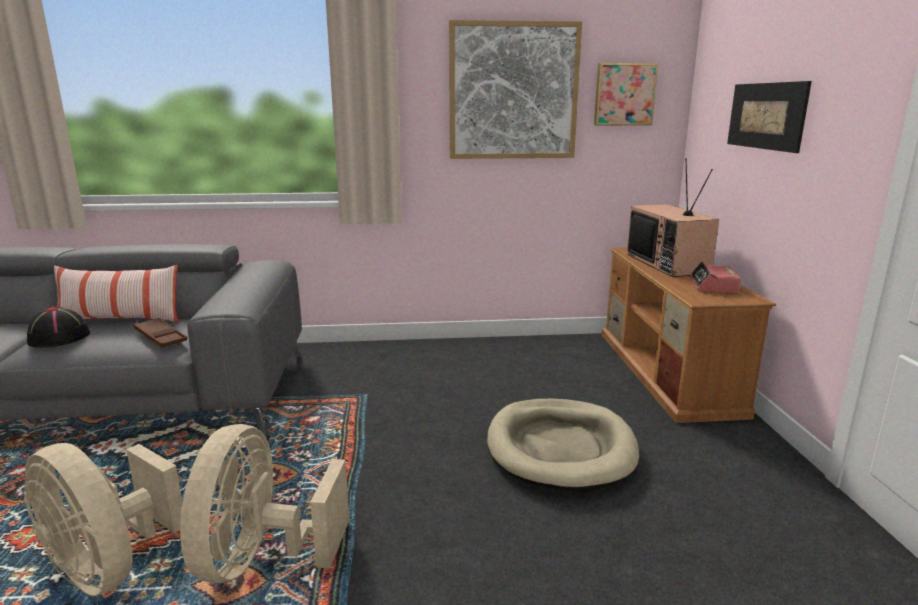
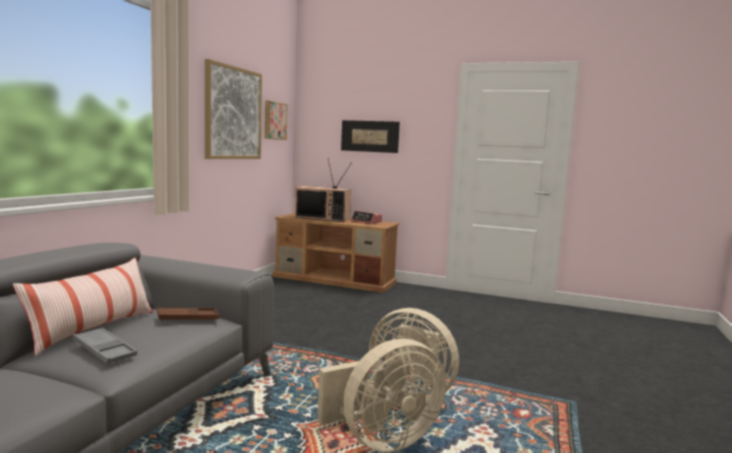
camera: 65 degrees left, 10 degrees down
black hat [27,307,90,347] -> grey tray [73,327,137,364]
beige dog bed [487,399,639,492] -> none

